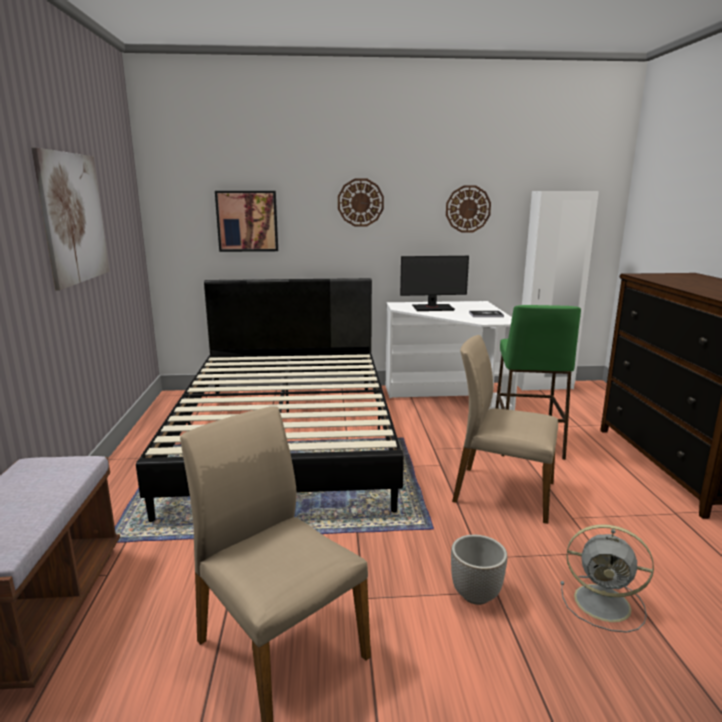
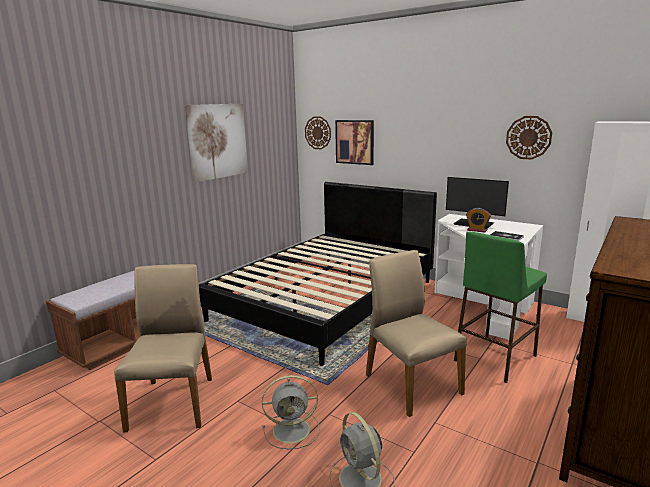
camera: 40 degrees right, 0 degrees up
wall clock [338,178,384,227] -> wall clock moved to [305,116,331,149]
planter [451,535,508,605] -> grey fan [262,375,320,449]
none -> alarm clock [466,208,491,233]

